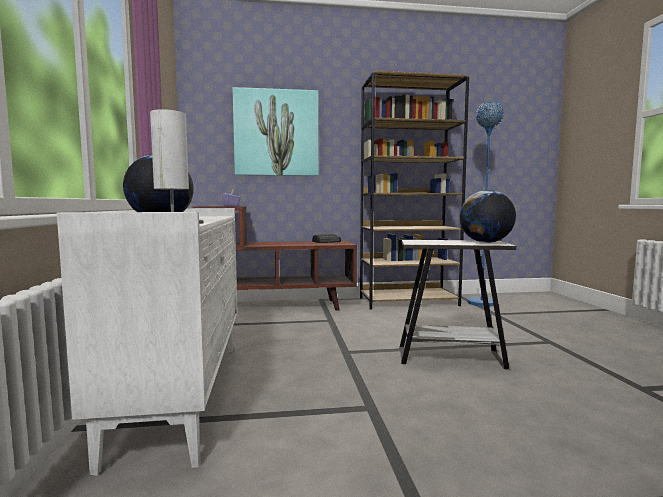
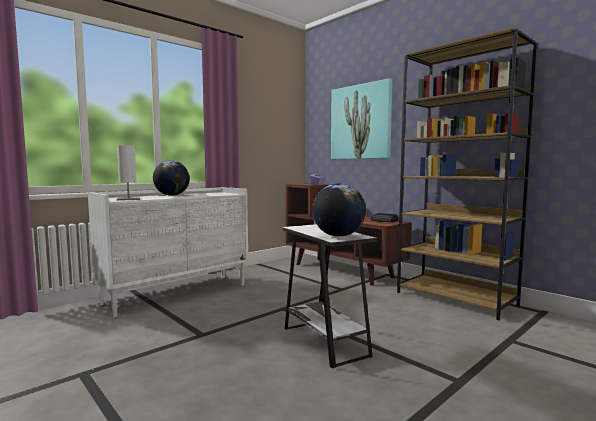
camera: 55 degrees right, 0 degrees up
blue floor lamp [467,102,504,307] -> none

